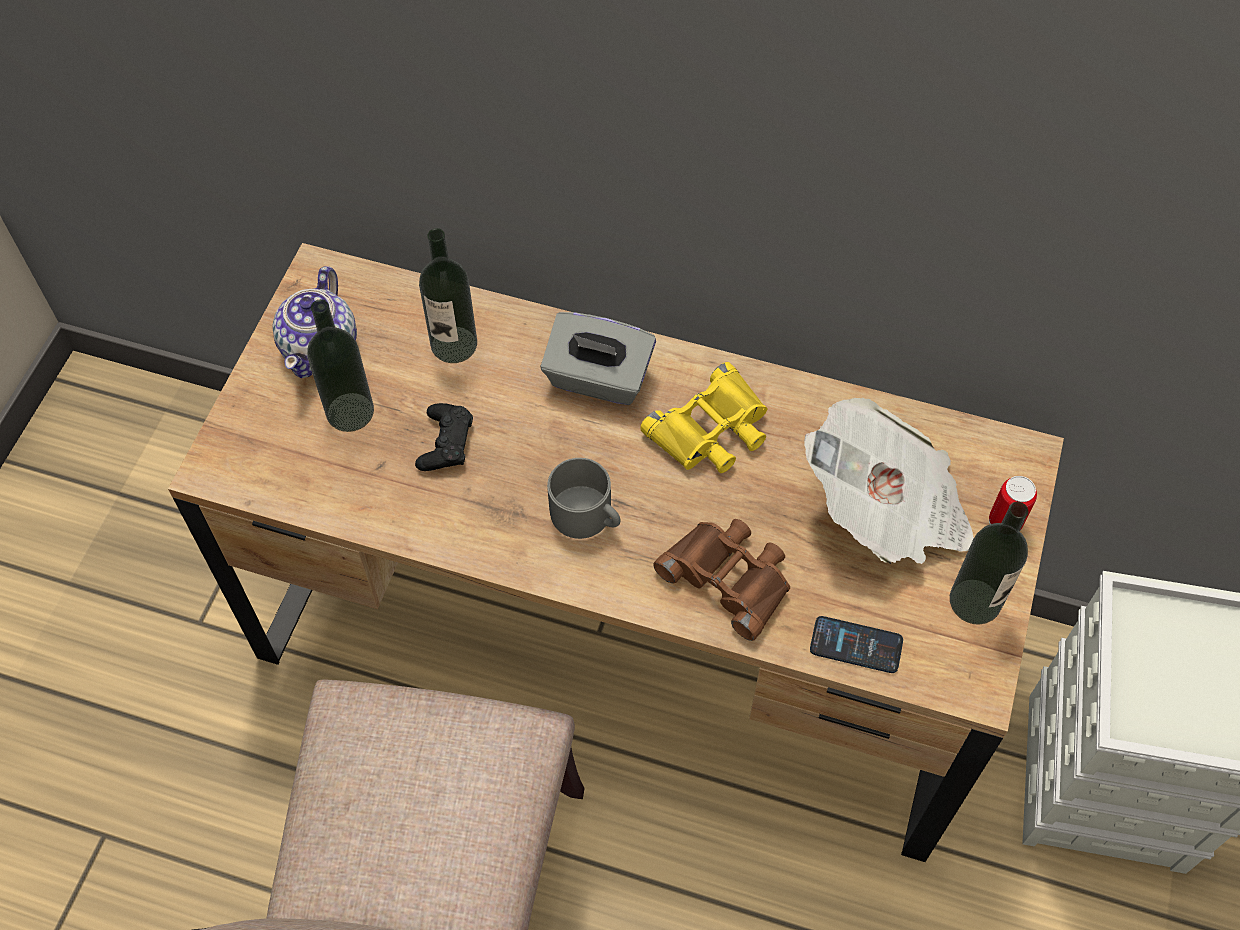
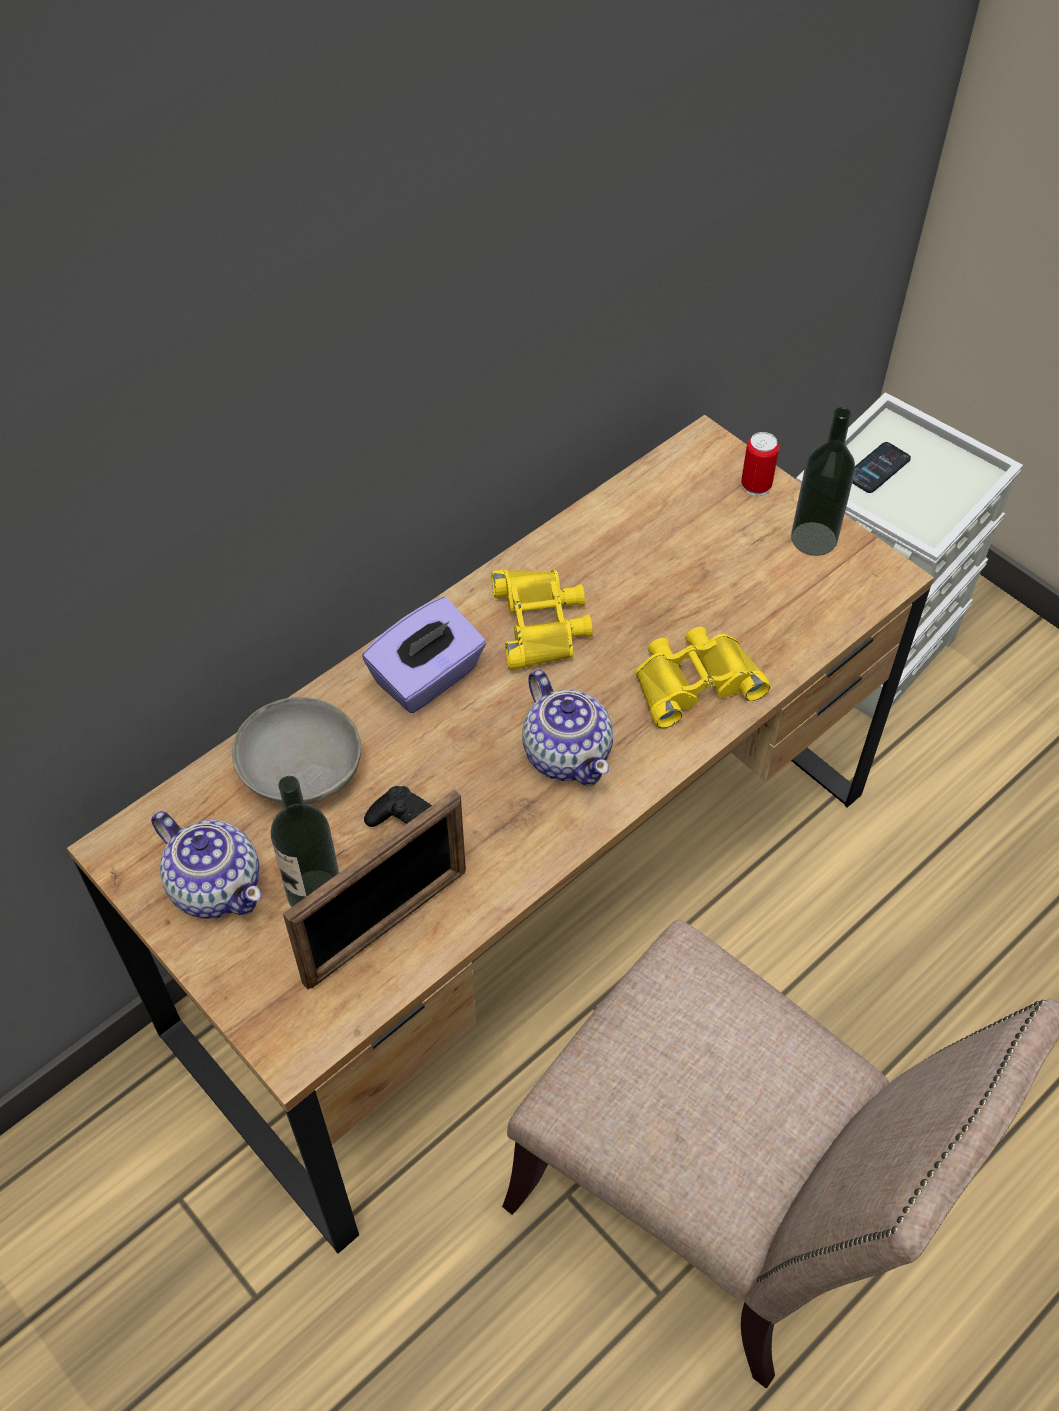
camera: 60 degrees left, 5 degrees down
bottle [419,228,477,363] -> grey bowl [232,697,361,804]
grey tissue box [540,312,656,405] -> purple tissue box [362,597,486,713]
grey mug [547,458,621,539] -> teapot [522,670,613,786]
brown binoculars [653,519,790,641] -> yellow binoculars [635,627,771,728]
newspaper [804,398,974,564] -> none
phone [810,616,903,673] -> phone moved to [852,442,911,493]
none -> picture frame [283,789,466,990]

